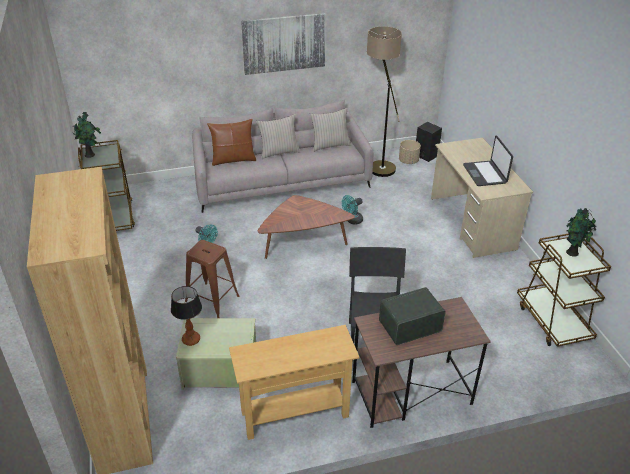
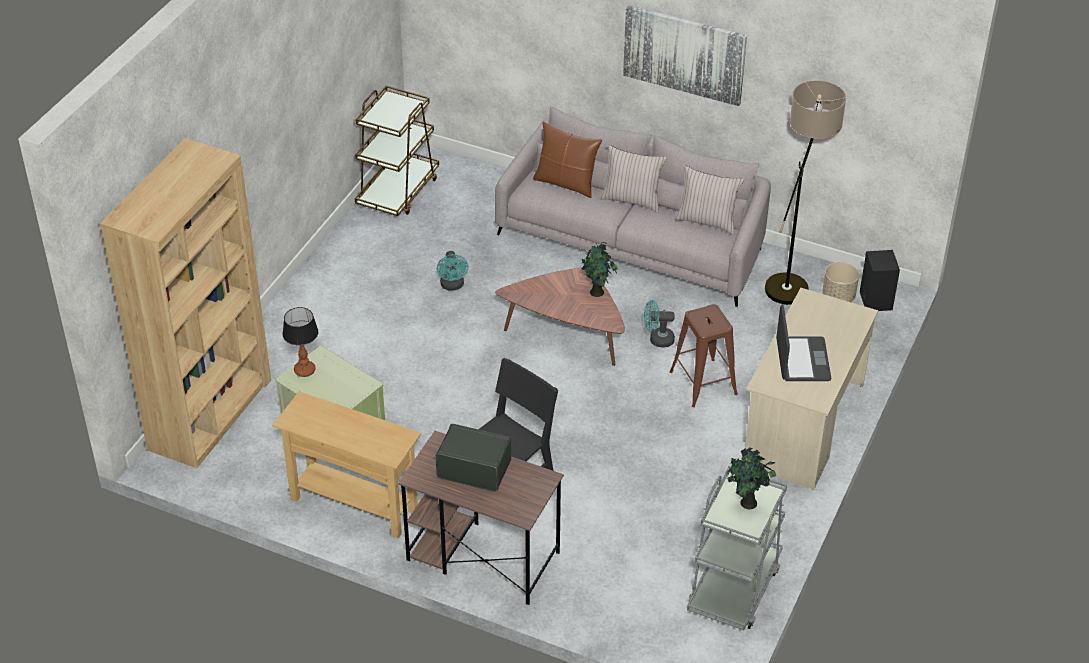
camera: 40 degrees right, 5 degrees up
potted plant [72,112,101,158] -> potted plant moved to [581,242,618,297]
brown stool [185,240,240,318] -> brown stool moved to [669,304,738,408]
laptop [463,136,513,186] -> laptop turned 150 degrees clockwise [776,304,831,381]
brown cart [517,234,611,347] -> grey cart [687,466,787,630]

